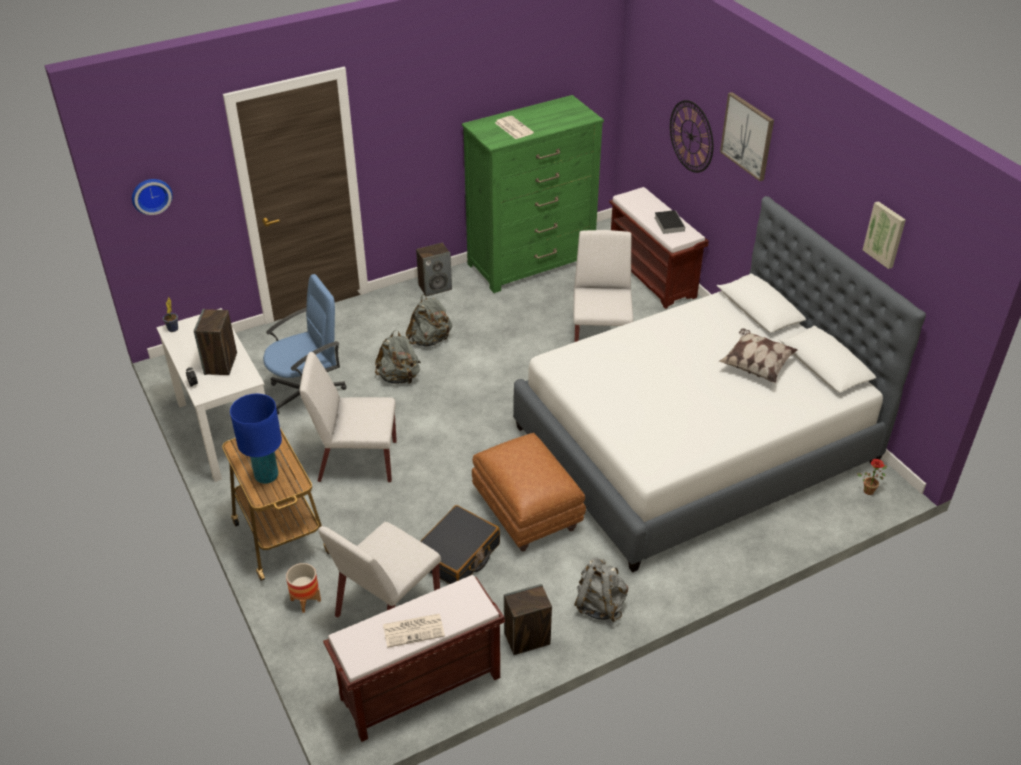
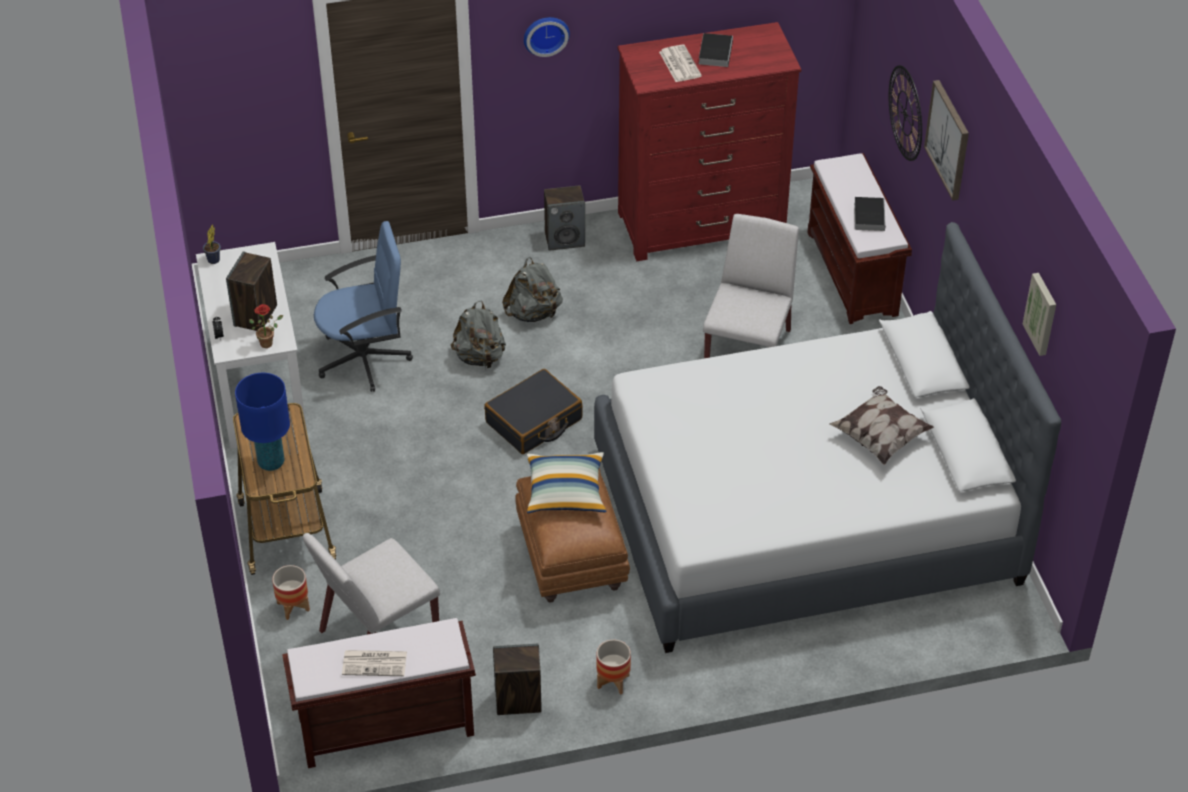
camera: 15 degrees right, 5 degrees up
wall clock [132,179,173,215] -> wall clock moved to [524,17,570,57]
white chair [299,352,397,482] -> none
black suitcase [420,505,500,584] -> black suitcase moved to [484,369,582,454]
green dresser [462,95,604,293] -> red dresser [618,22,802,261]
grey backpack [574,558,628,622] -> planter [596,640,631,695]
potted plant [857,459,887,495] -> potted plant moved to [249,304,283,348]
none -> pillow [527,452,606,513]
none -> book [699,33,733,67]

